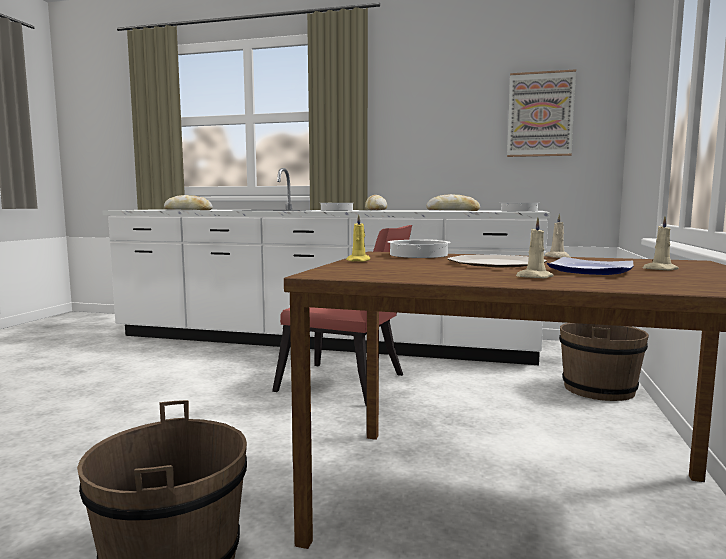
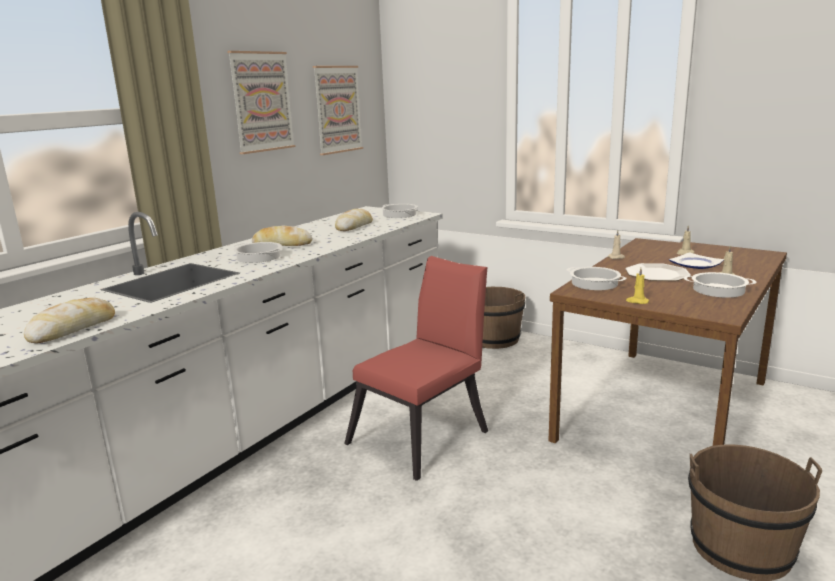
camera: 70 degrees left, 10 degrees up
none -> picture [227,51,295,154]
none -> cooking pot [684,272,757,298]

